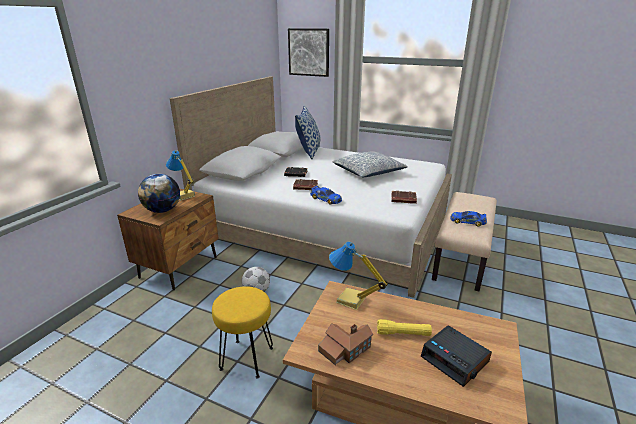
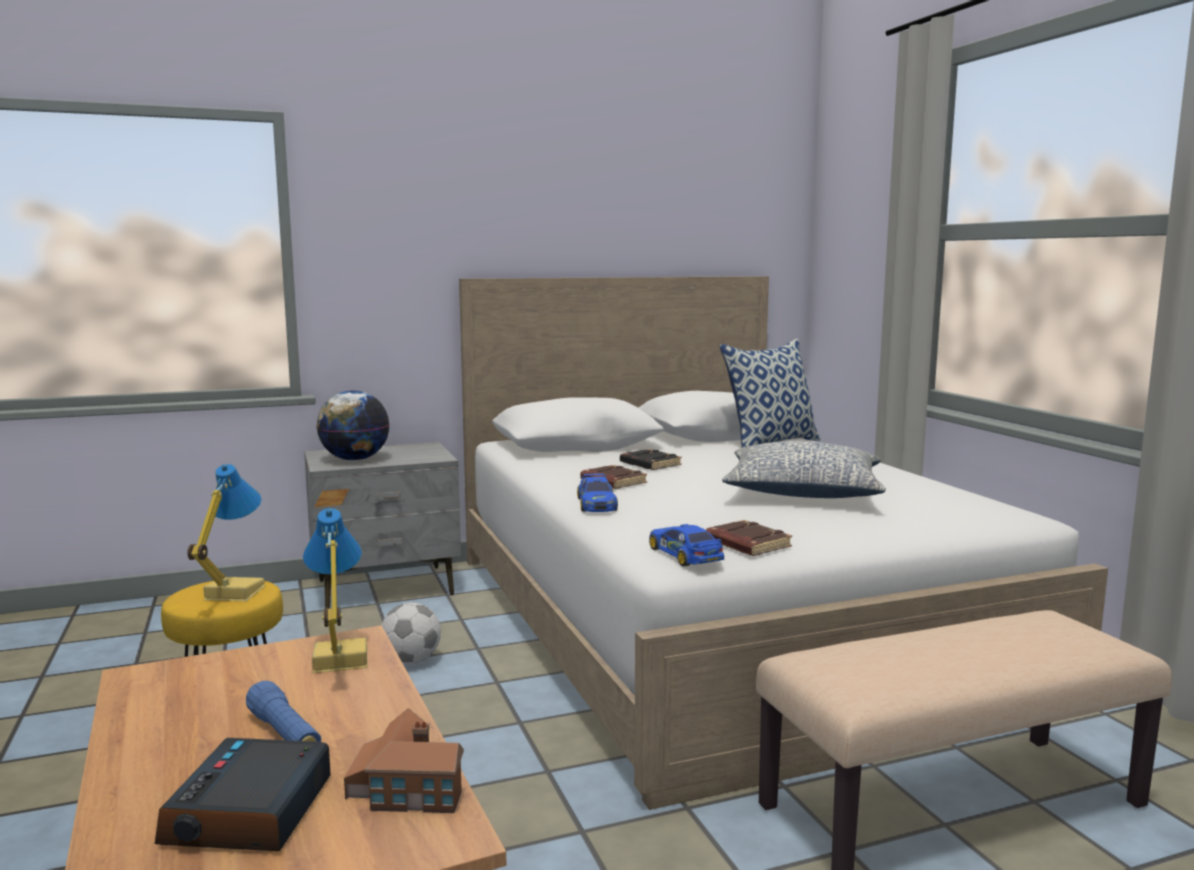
camera: 45 degrees right, 15 degrees down
brown nightstand [117,188,219,290] -> grey nightstand [304,442,461,609]
table lamp [166,150,195,201] -> table lamp moved to [187,464,266,601]
picture [288,28,329,77] -> none
toy house [318,323,373,366] -> toy house moved to [344,708,464,813]
yellow flashlight [377,319,432,336] -> blue flashlight [246,681,321,742]
toy car [450,211,487,227] -> toy car moved to [649,524,725,567]

